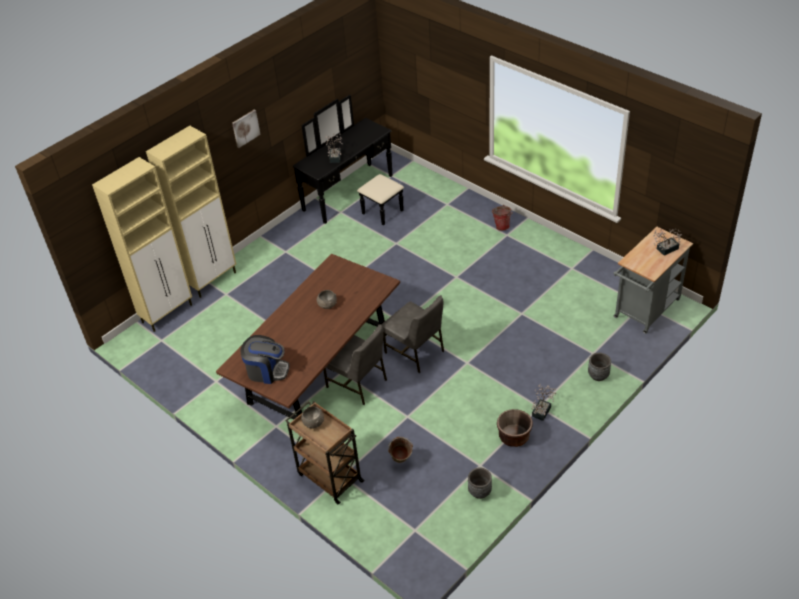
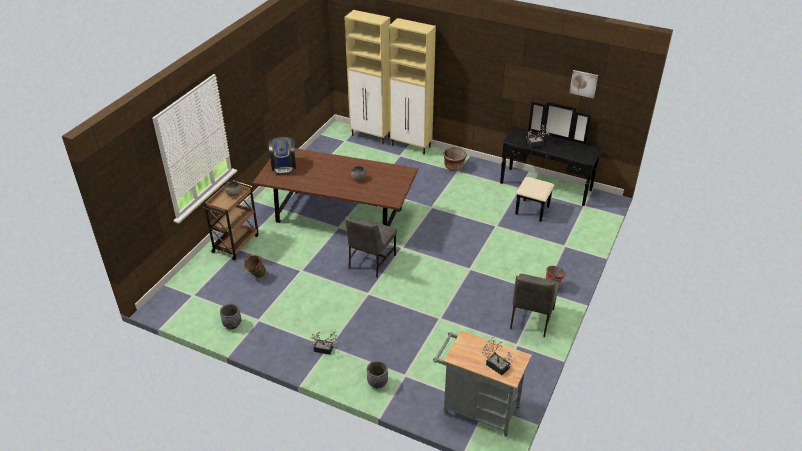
camera: 70 degrees right, 5 degrees down
picture [232,110,261,148] -> picture moved to [569,70,598,99]
grey chair [323,324,387,405] -> grey chair moved to [510,274,560,337]
brown planter [497,409,533,447] -> brown planter moved to [443,148,467,171]

